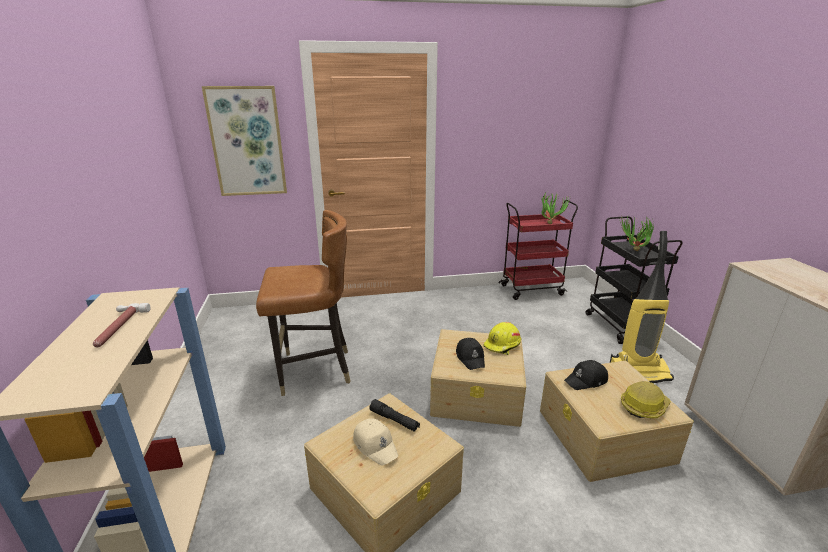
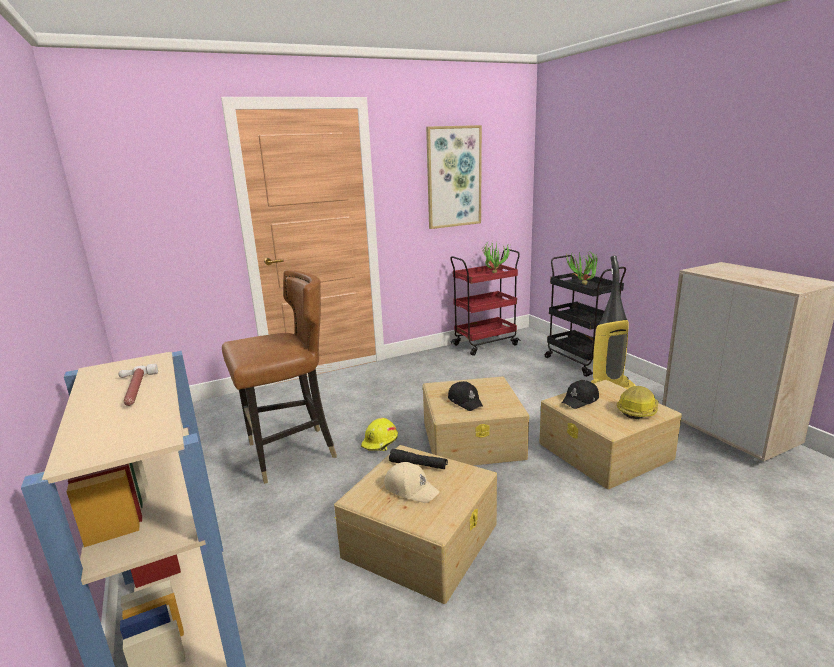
camera: 15 degrees left, 5 degrees down
picture [202,86,287,196] -> picture moved to [426,125,482,229]
yellow hard hat [483,322,521,355] -> yellow hard hat moved to [361,418,398,451]

